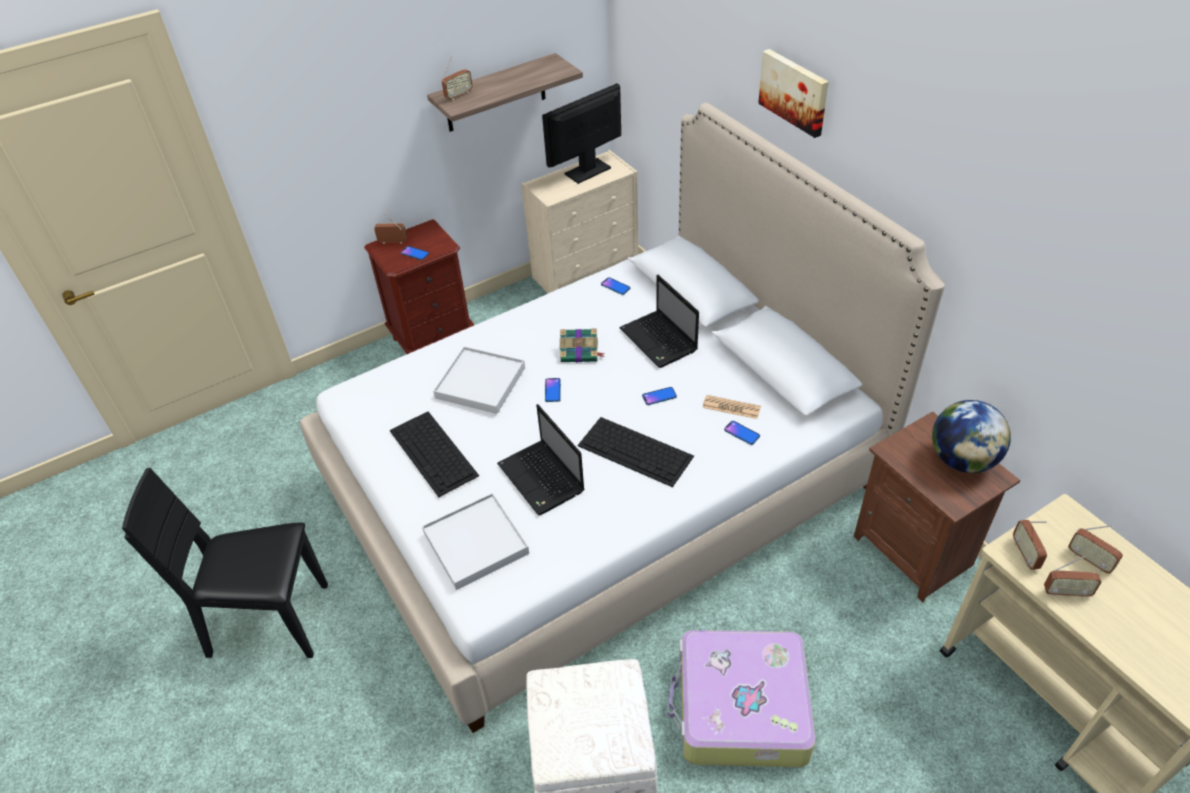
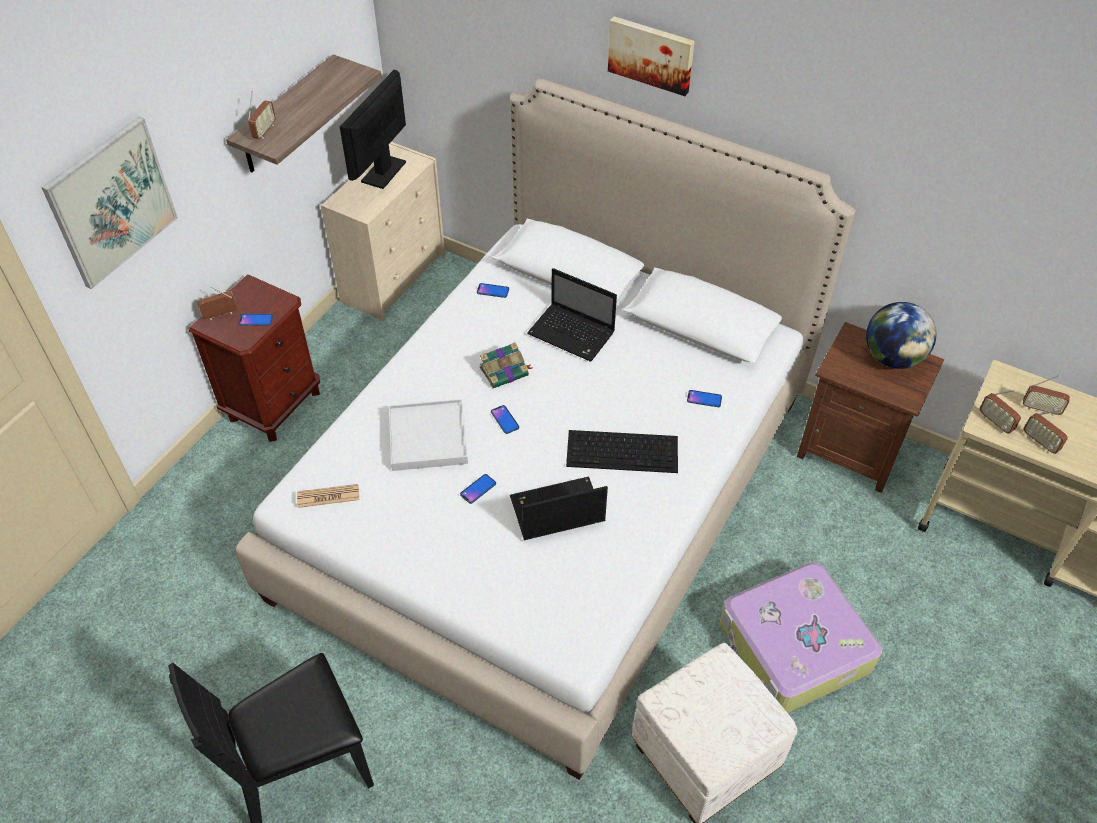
camera: 30 degrees left, 5 degrees up
keyboard [390,411,479,497] -> none
white tray [422,493,529,590] -> none
laptop [497,404,585,515] -> laptop turned 135 degrees clockwise [510,477,608,540]
phone [642,387,677,405] -> phone moved to [460,474,496,504]
newspaper [703,395,761,419] -> newspaper moved to [297,484,359,508]
radio [1044,556,1101,598] -> radio turned 75 degrees clockwise [1024,410,1068,454]
none -> picture [42,117,178,289]

